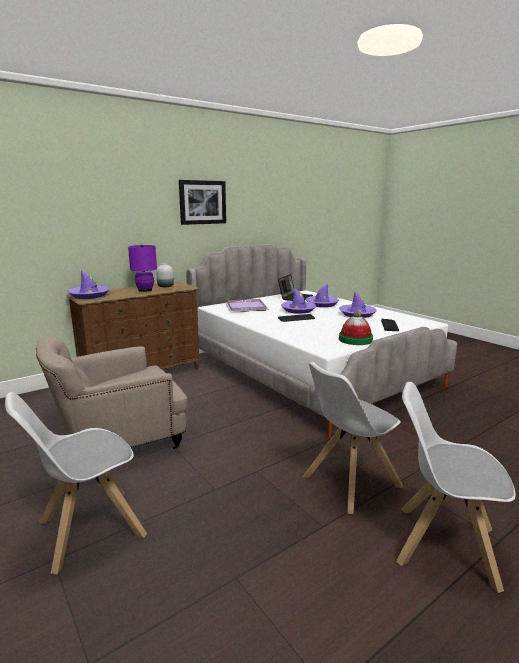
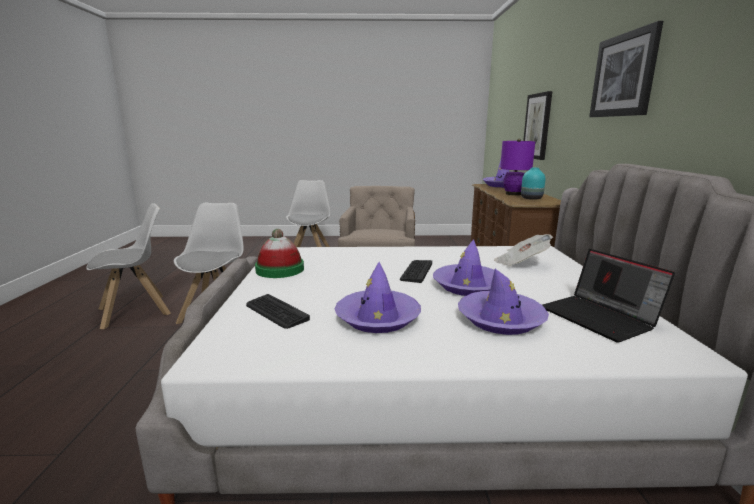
camera: 125 degrees right, 0 degrees up
white vase [156,263,174,287] -> turquoise vase [521,168,545,200]
purple tray [225,299,269,312] -> newspaper [494,234,553,266]
none -> picture [523,91,552,160]

